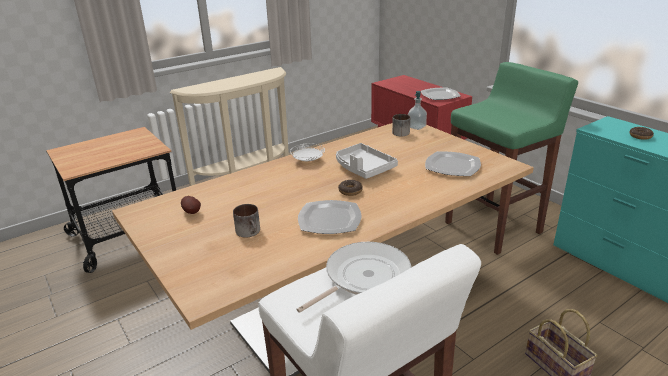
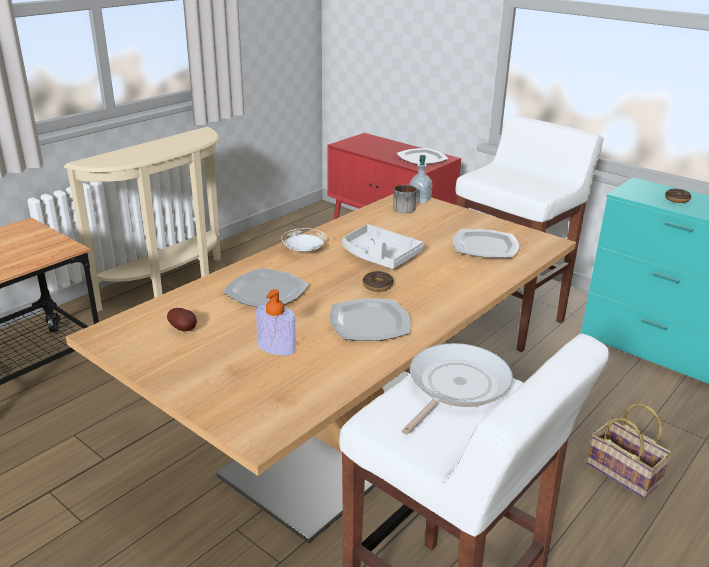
camera: 15 degrees left, 0 degrees up
mug [233,204,260,237] -> soap dispenser [256,289,296,355]
green stool [445,62,578,255] -> white stool [456,116,604,352]
none -> plate [222,268,309,307]

